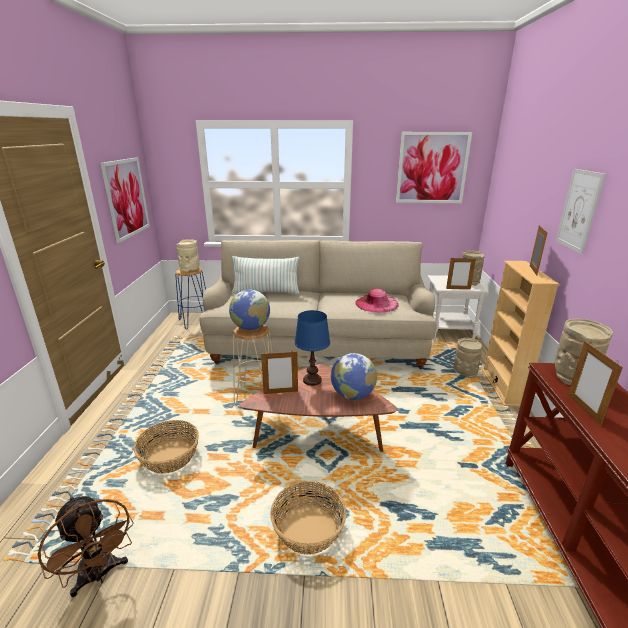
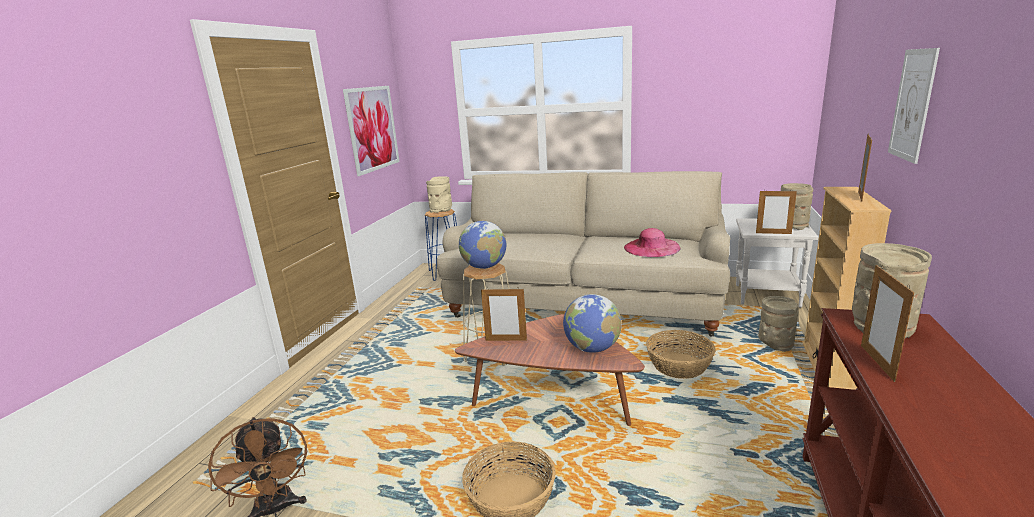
camera: 15 degrees right, 5 degrees down
basket [133,420,199,474] -> basket moved to [646,330,715,379]
pillow [232,256,300,295] -> none
blue table lamp [295,310,330,386] -> none
picture [396,132,472,203] -> none

